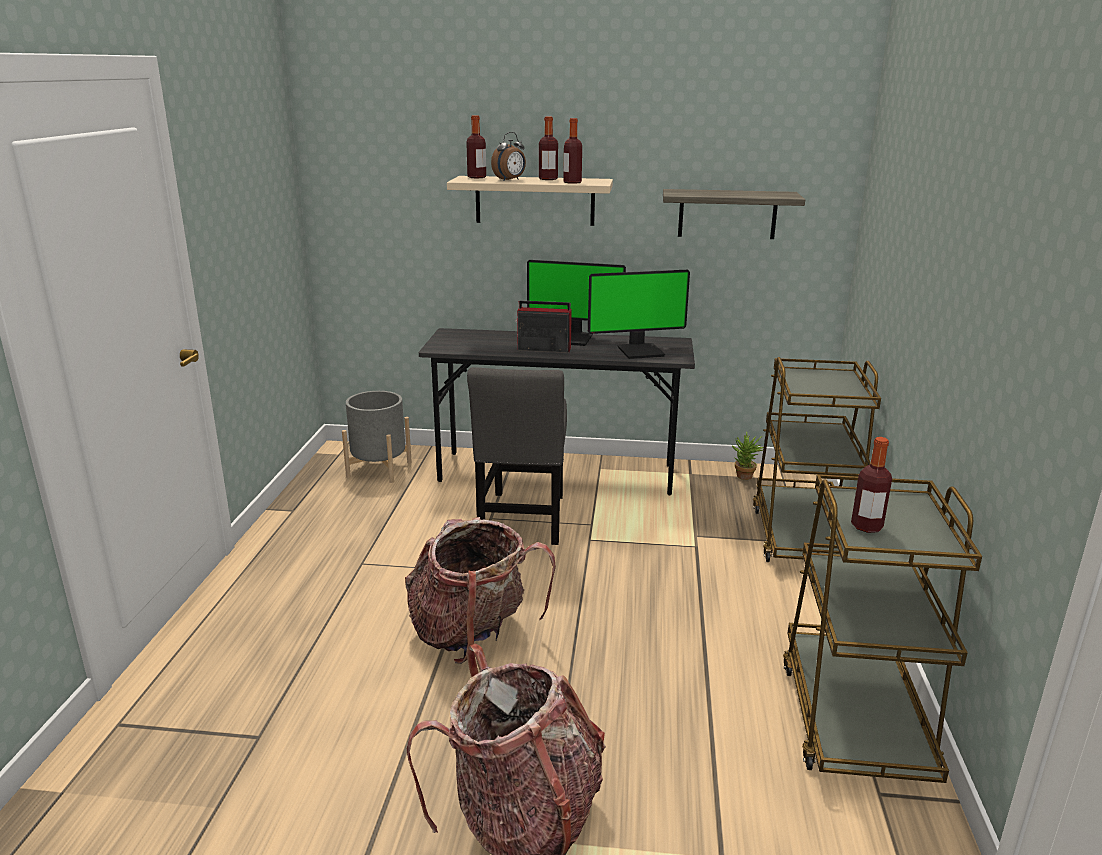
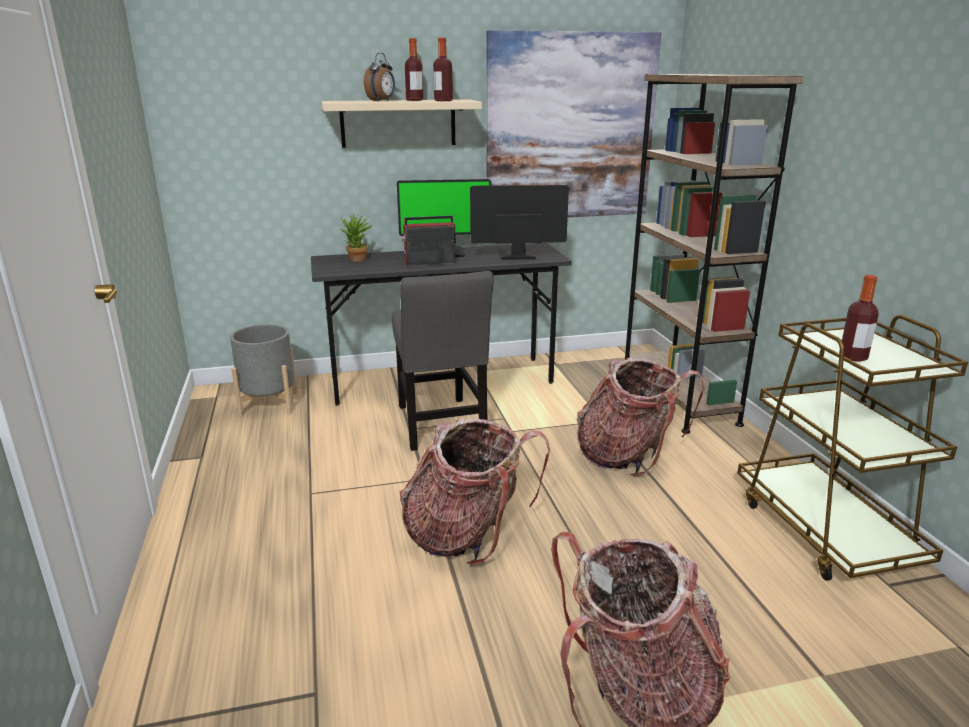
camera: 20 degrees left, 0 degrees up
bottle [466,115,486,178] -> none
monitor [588,270,690,359] -> monitor turned 150 degrees counterclockwise [470,185,569,260]
shelf [663,189,805,239] -> picture [486,30,661,217]
potted plant [731,432,764,480] -> potted plant moved to [341,214,373,262]
brown cart [753,357,881,562] -> brown bookcase [625,74,804,434]
none -> backpack [577,357,705,477]

